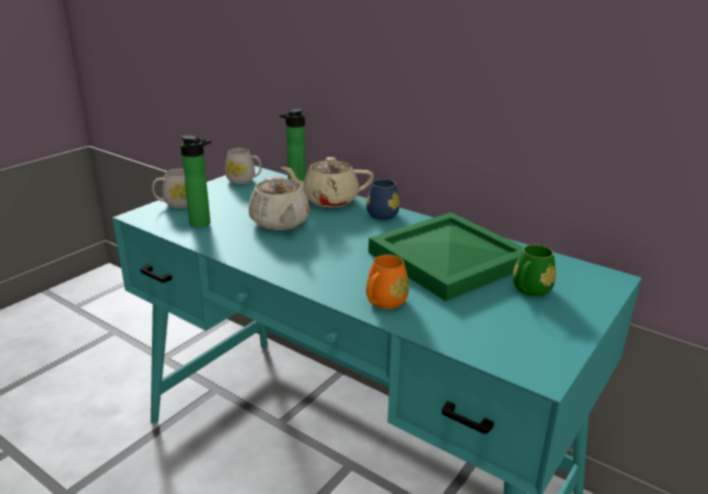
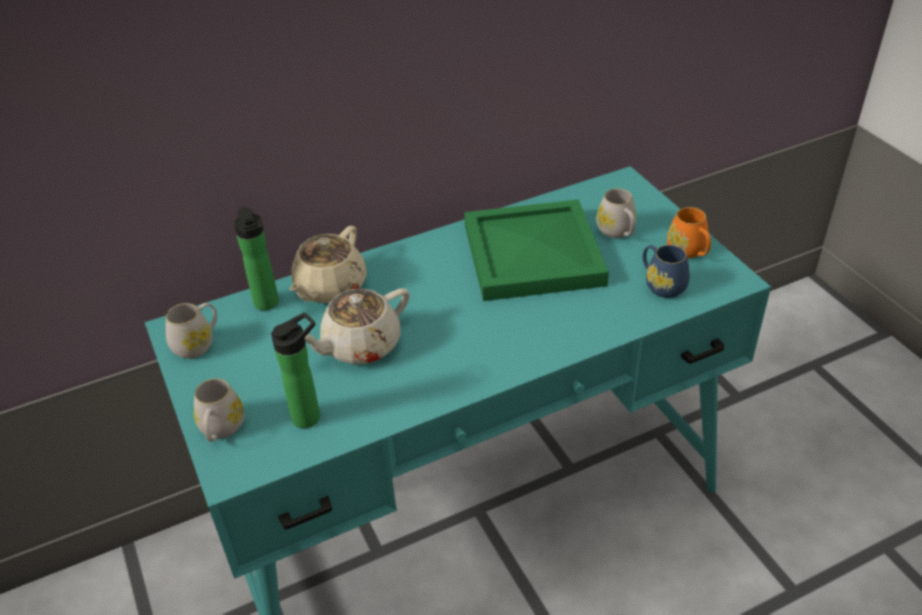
camera: 60 degrees left, 15 degrees up
beige teapot [248,175,310,230] -> beige teapot turned 135 degrees clockwise [305,288,410,364]
blue mug [366,179,400,220] -> blue mug moved to [643,245,690,298]
orange mug [366,255,409,309] -> orange mug moved to [667,207,711,258]
green mug [513,245,556,297] -> white mug [596,188,636,238]

